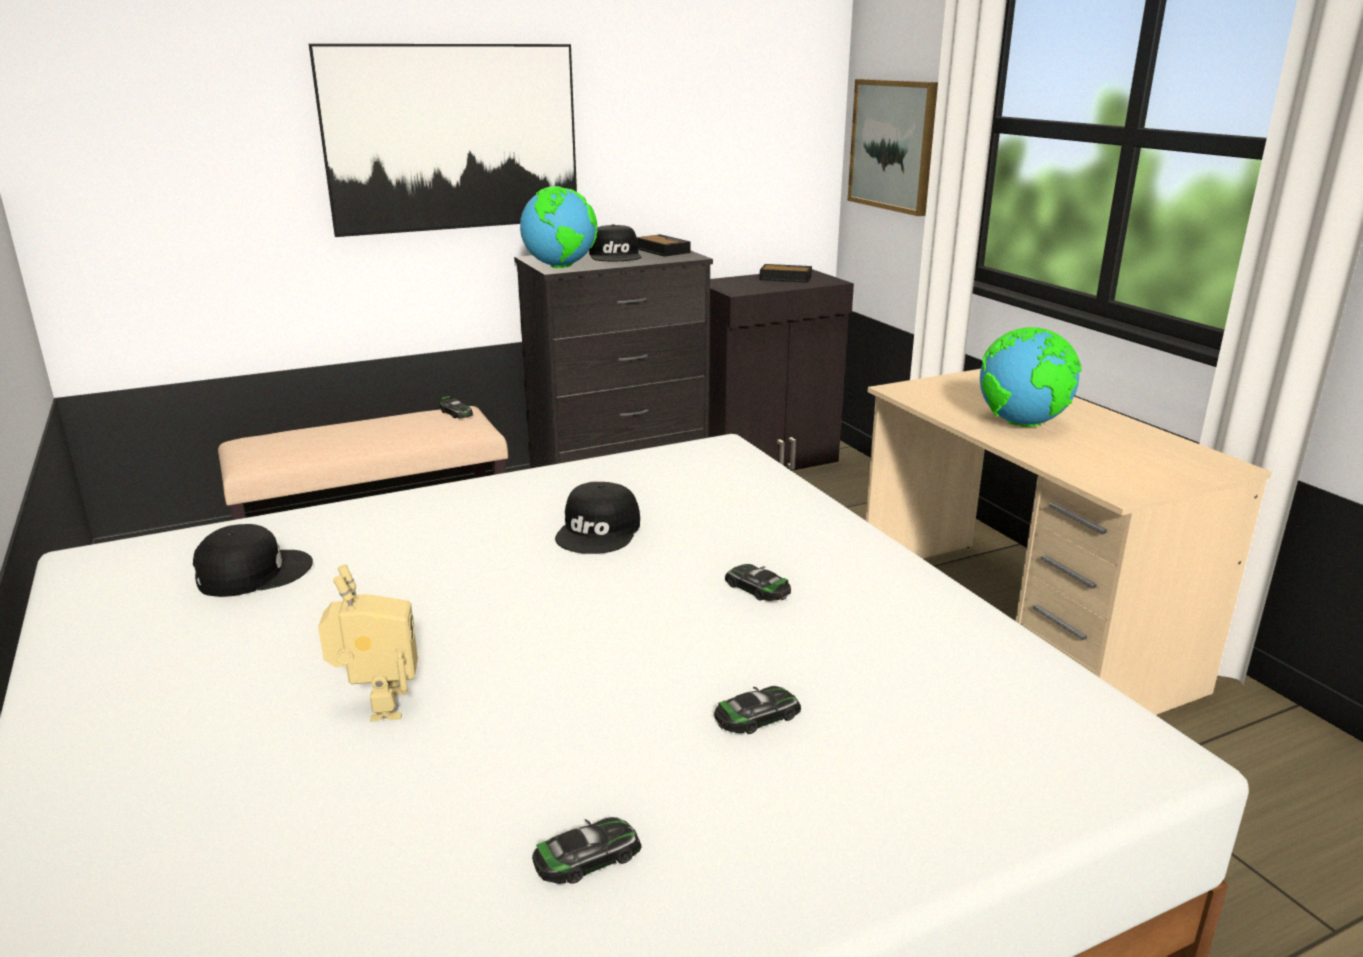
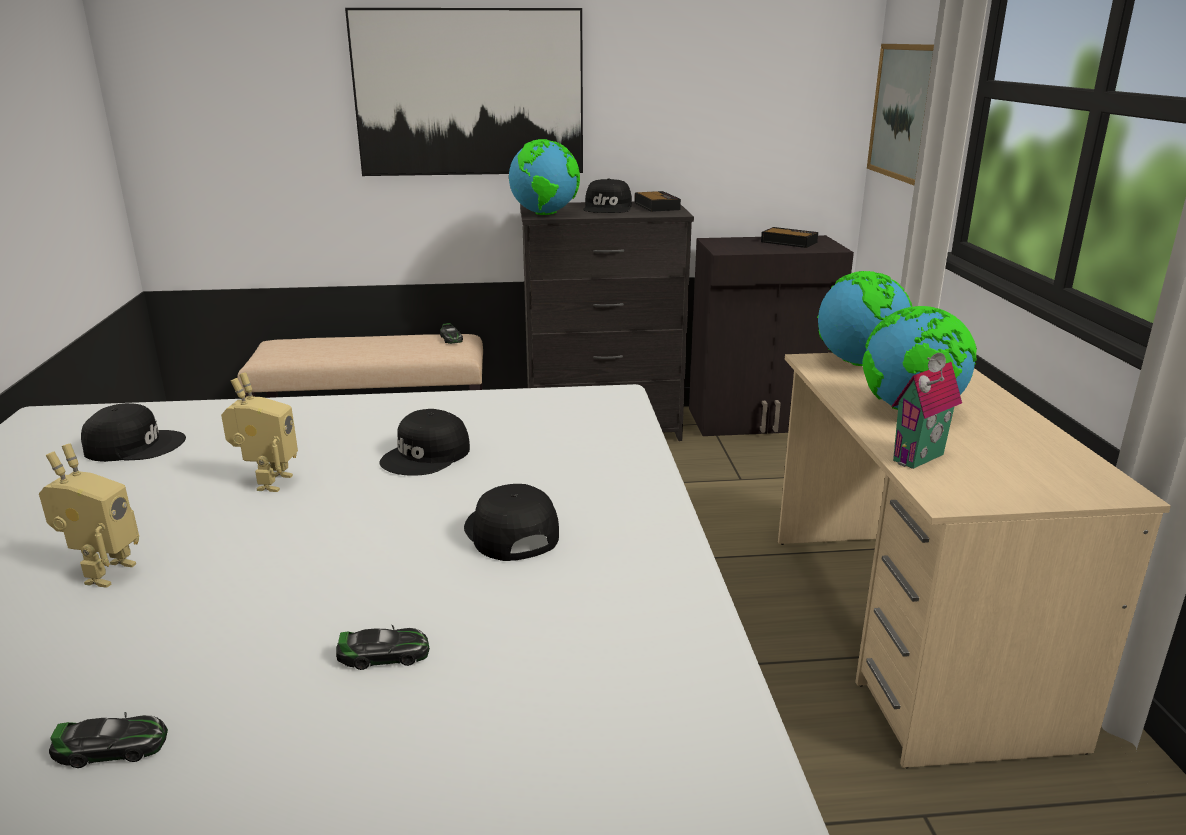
camera: 20 degrees right, 0 degrees up
toy car [725,564,791,601] -> black cap [464,484,559,561]
none -> toy robot [221,373,298,492]
none -> globe [817,271,912,366]
none -> toy house [891,353,962,469]

